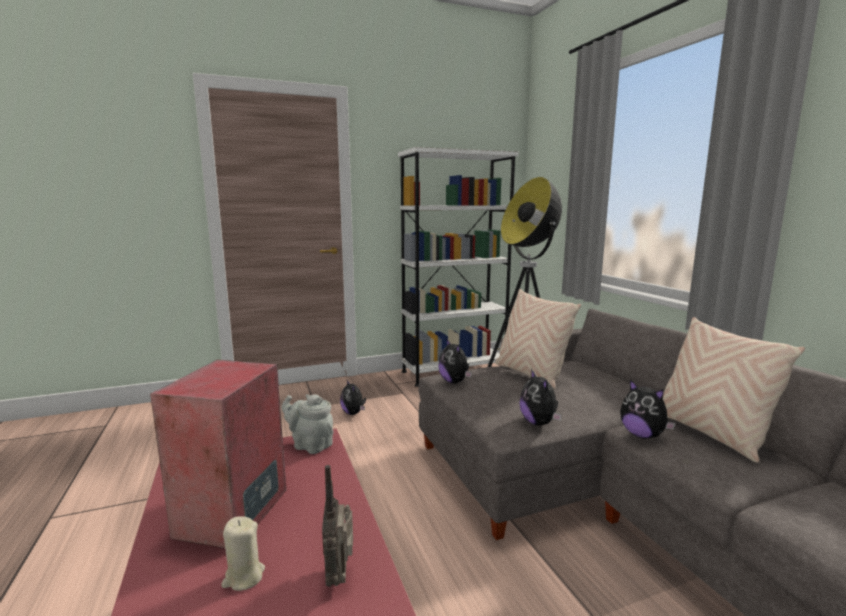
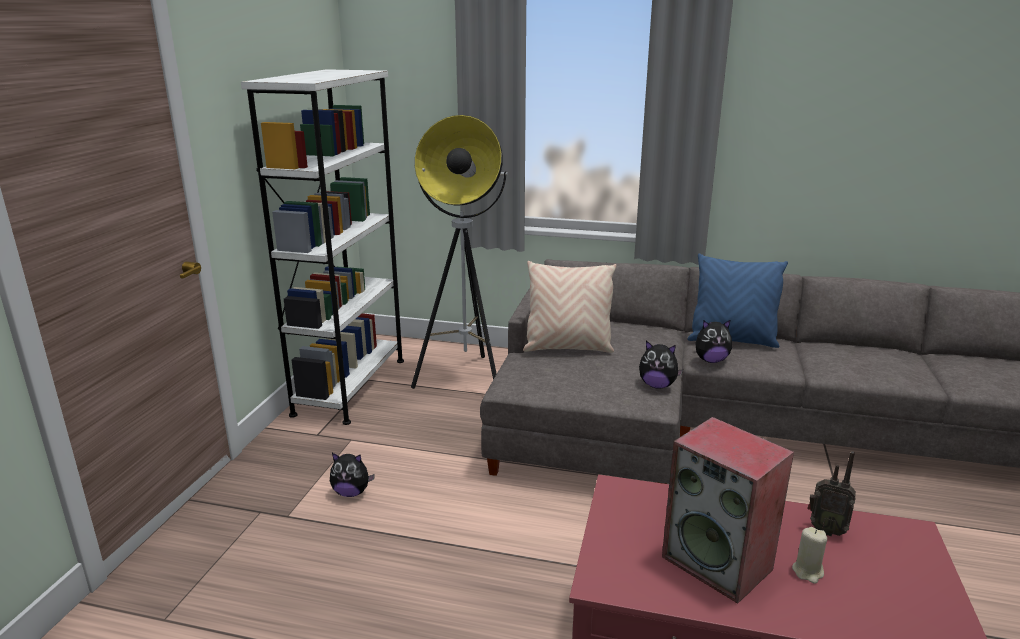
camera: 55 degrees left, 10 degrees up
grey teapot [282,394,334,454] -> none
plush toy [438,339,472,384] -> none
beige pillow [663,317,805,463] -> blue pillow [687,254,788,348]

